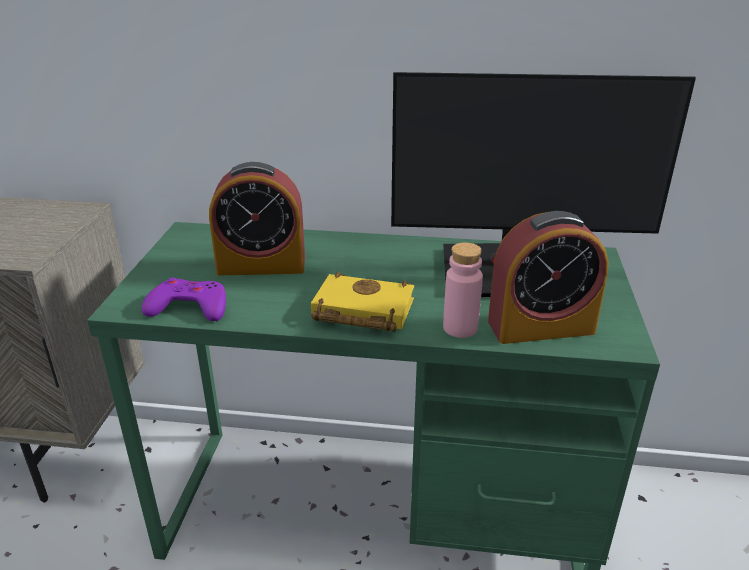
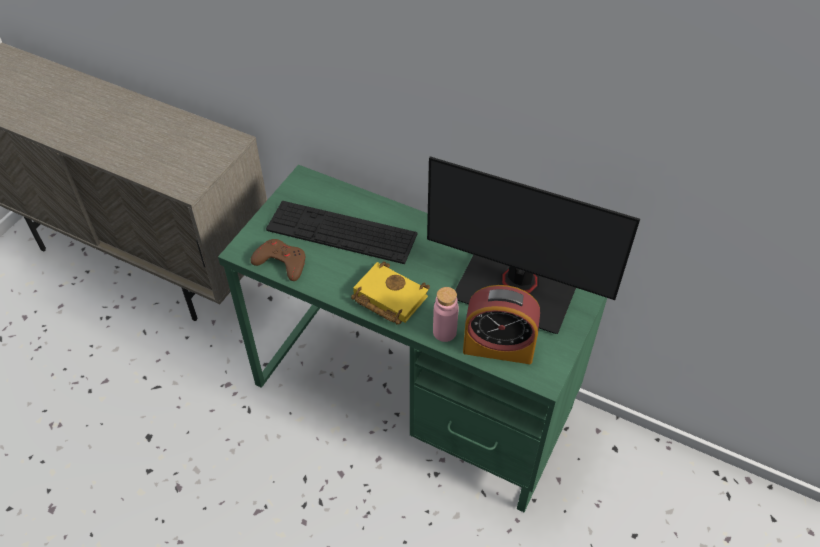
camera: 20 degrees right, 20 degrees up
purple game controller [142,278,226,321] -> brown game controller [251,239,305,281]
alarm clock [209,162,305,275] -> keyboard [266,201,417,264]

